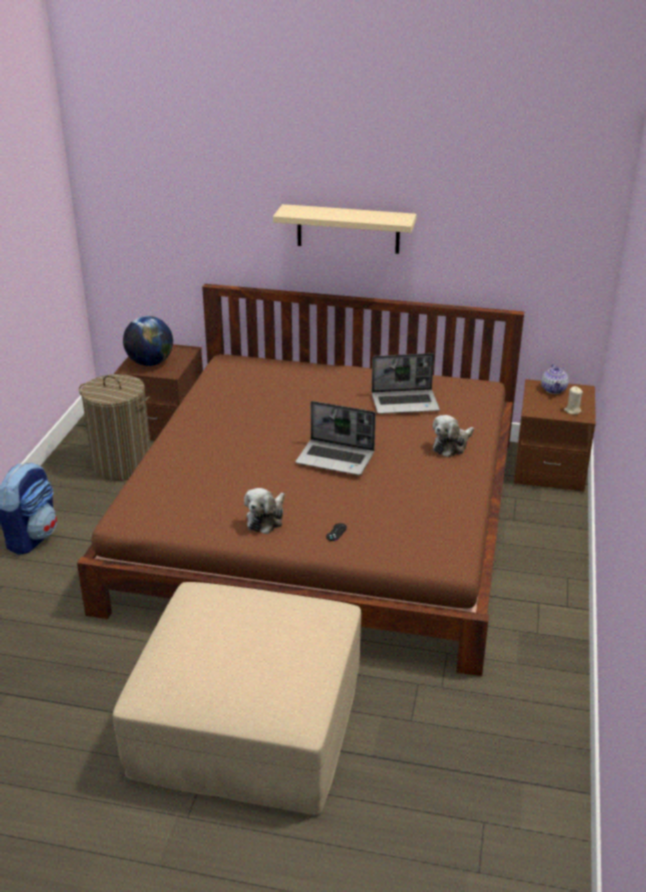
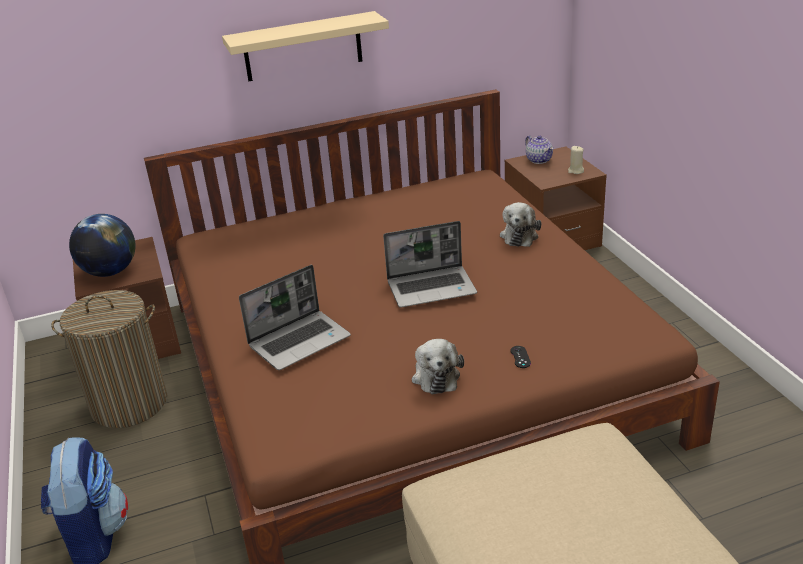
camera: 30 degrees left, 0 degrees up
laptop [371,353,440,414] -> laptop moved to [239,265,351,370]

